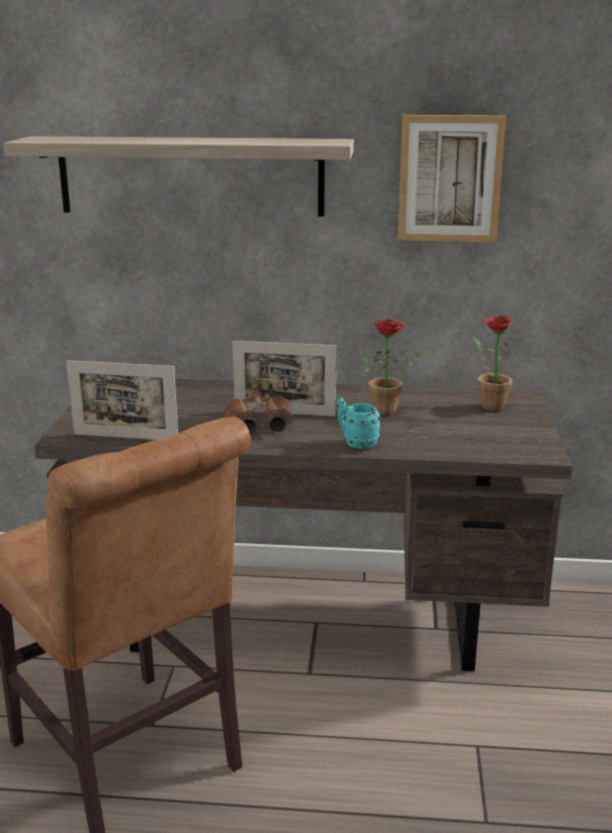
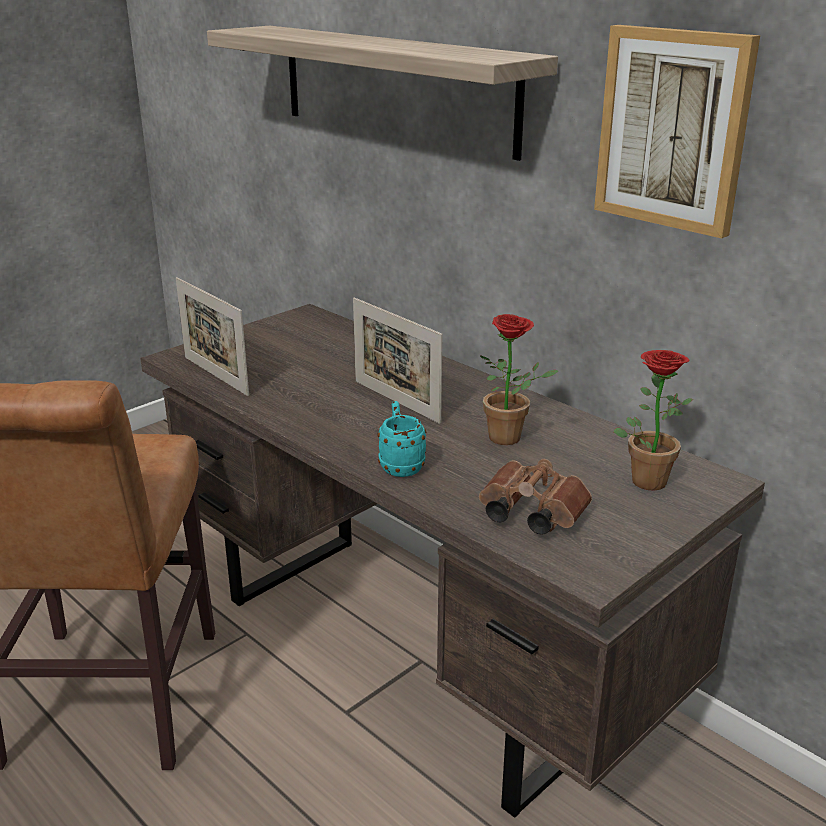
camera: 40 degrees right, 5 degrees up
brown binoculars [222,390,294,434] -> brown binoculars moved to [479,459,592,535]

